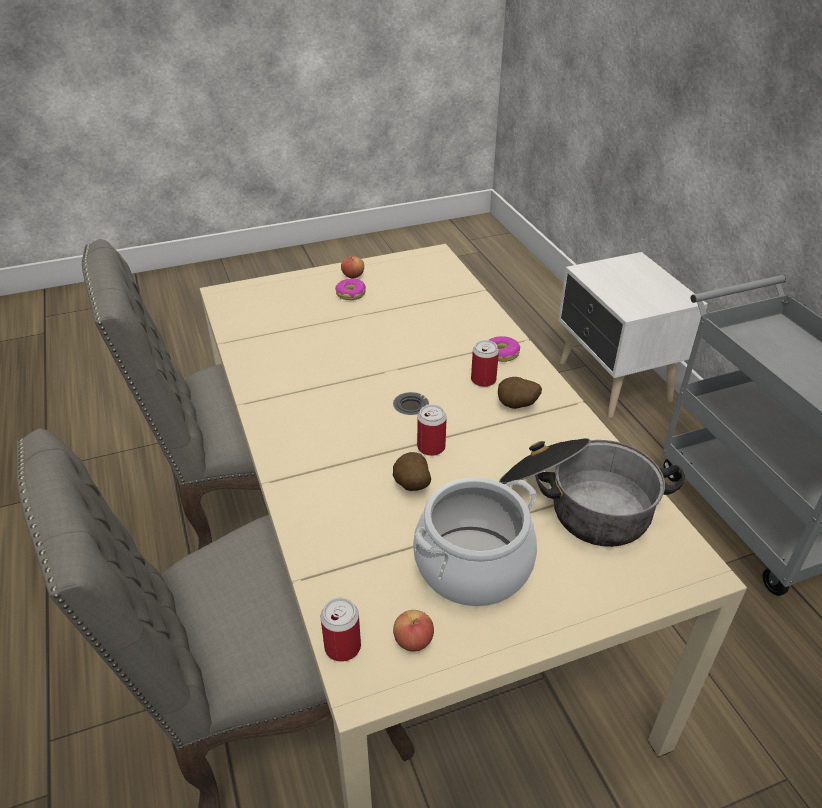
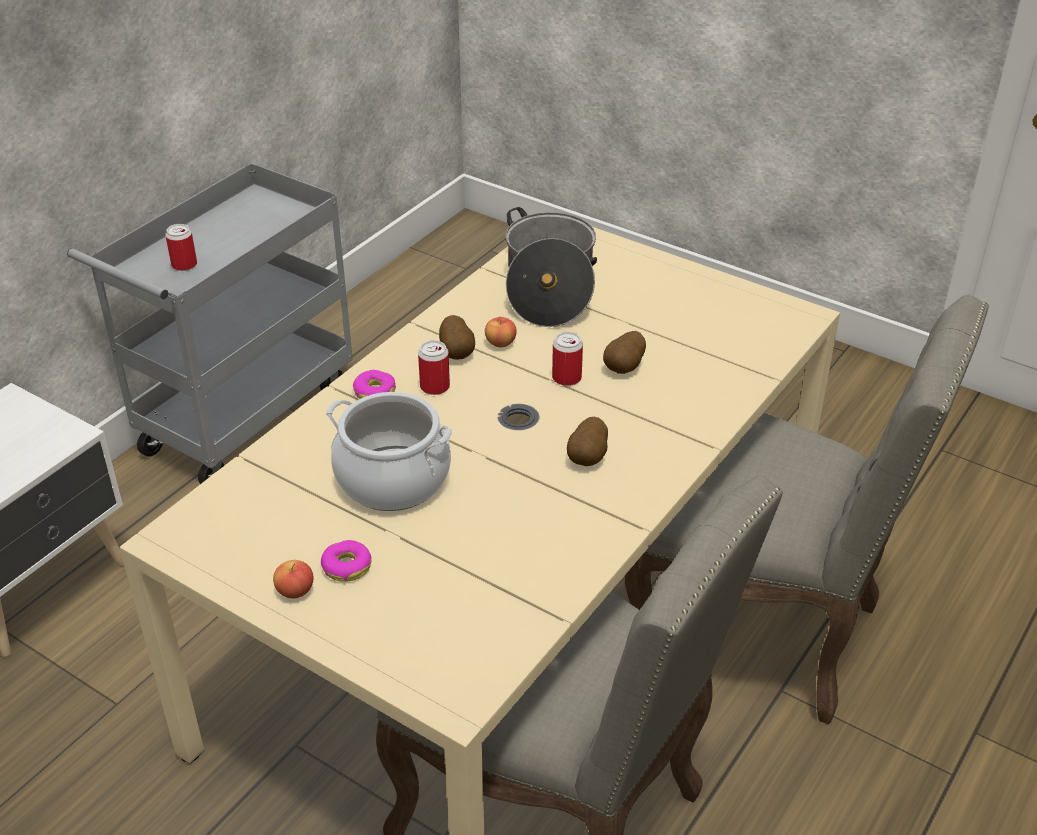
camera: 125 degrees left, 0 degrees up
can [321,598,361,662] -> can moved to [165,224,197,271]
apple [393,610,434,651] -> apple moved to [485,316,517,347]
cooking pot [413,477,537,607] -> cooking pot moved to [326,392,452,511]
none -> potato [567,417,608,466]

